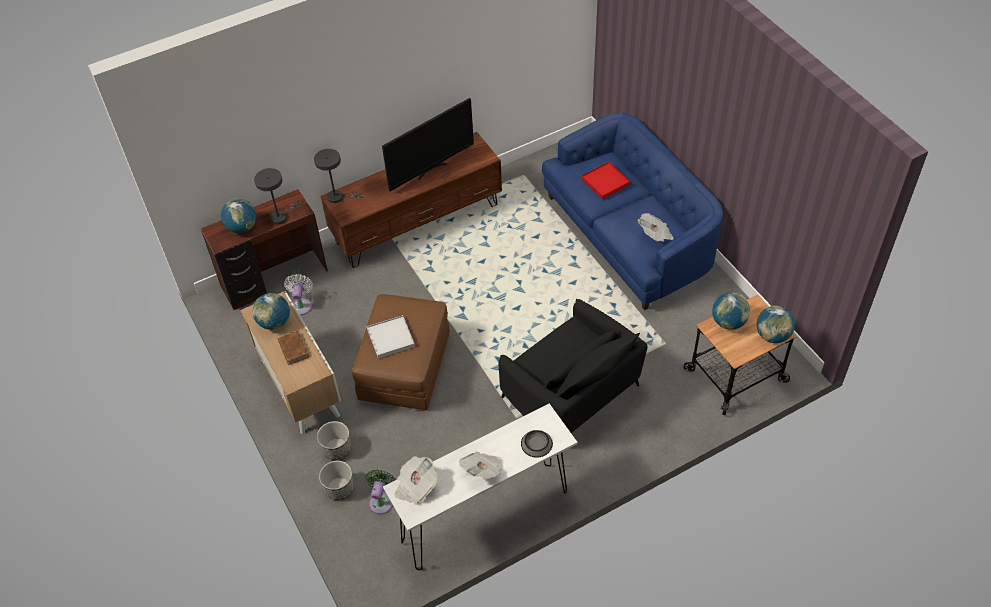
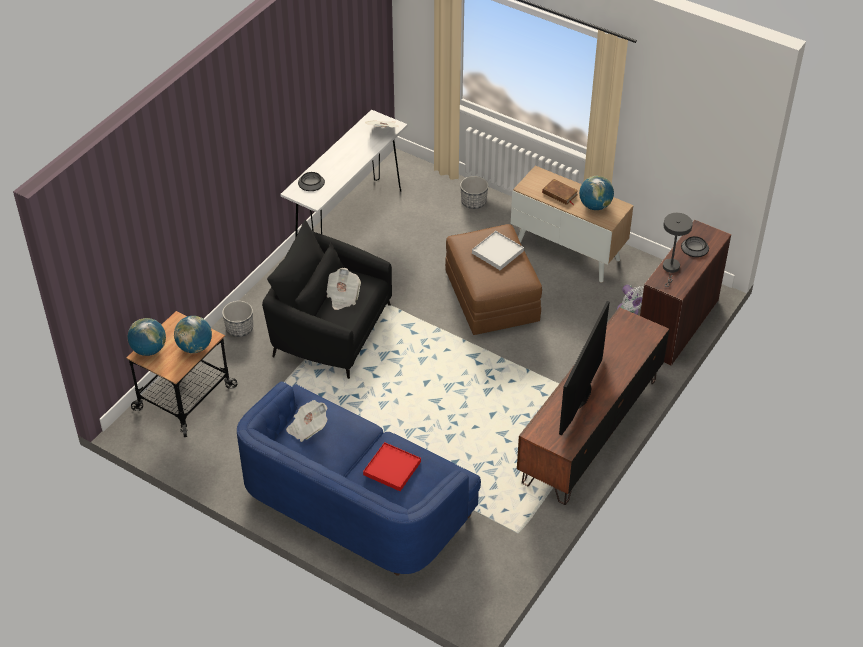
camera: 150 degrees right, 5 degrees down
globe [221,198,256,233] -> bowl [681,236,709,257]
grey table lamp [314,149,363,203] -> none
planter [317,421,351,460] -> planter moved to [222,301,253,337]
green fan [366,470,396,514] -> none
newspaper [459,451,502,479] -> newspaper moved to [327,268,361,310]

